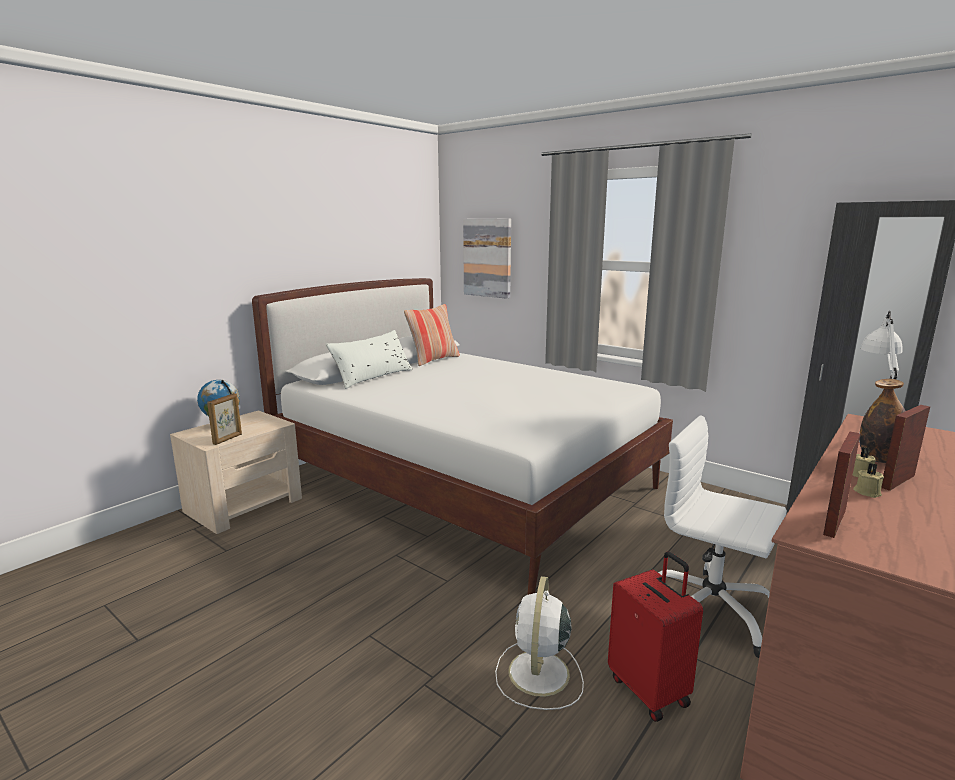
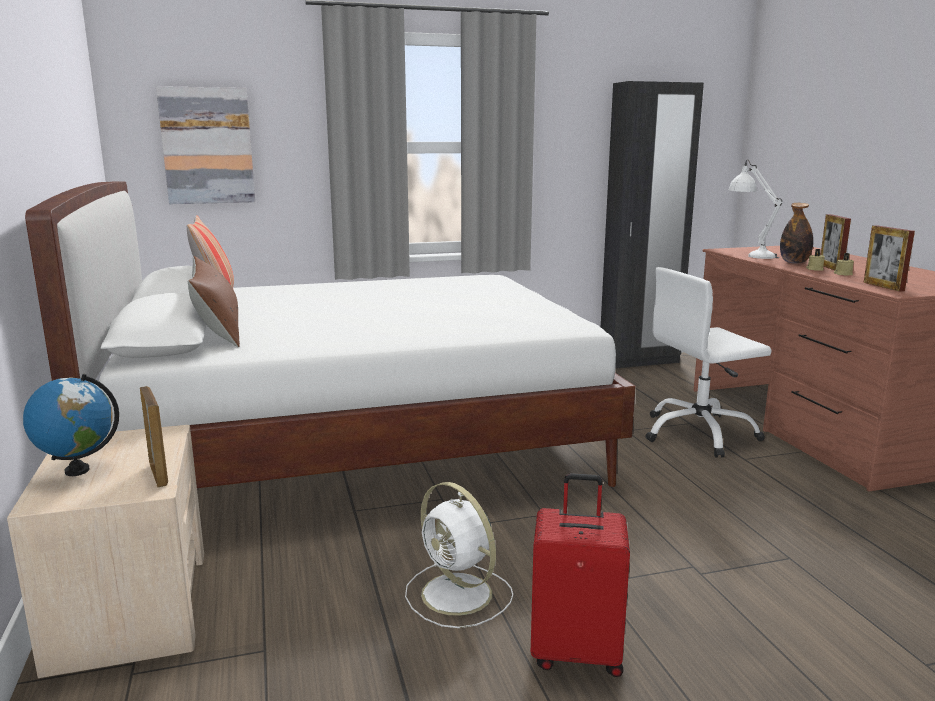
camera: 55 degrees left, 0 degrees up
white pillow [326,330,413,389] -> brown pillow [188,256,240,347]
white fan [495,576,584,710] -> white fan moved to [405,482,513,628]
red suitcase [608,551,703,722] -> red suitcase moved to [531,473,630,677]

